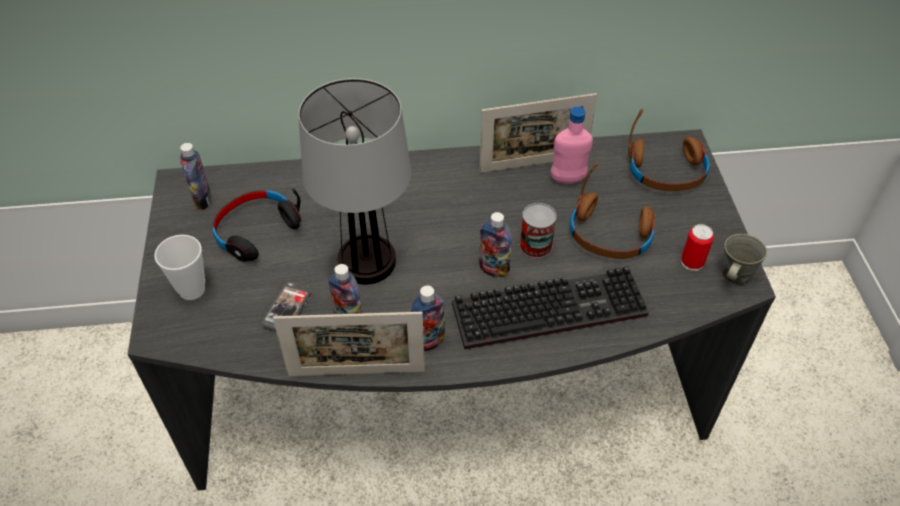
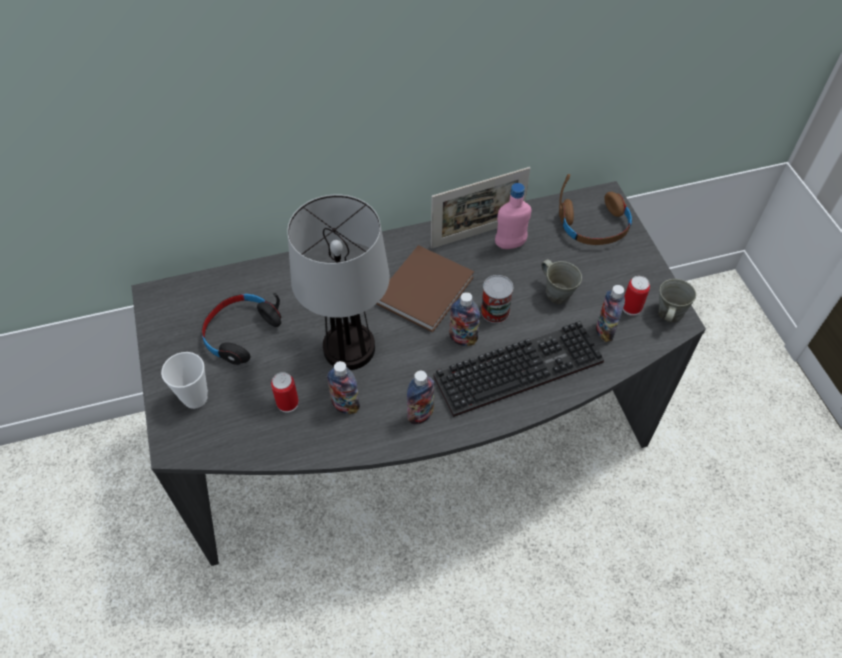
camera: 10 degrees left, 5 degrees up
bottle [180,143,212,210] -> bottle moved to [596,285,625,342]
phone [262,282,312,332] -> can [271,372,299,413]
picture frame [273,312,425,376] -> none
brown headphones [570,162,655,259] -> grey mug [541,259,582,304]
none -> brown book [377,245,474,333]

